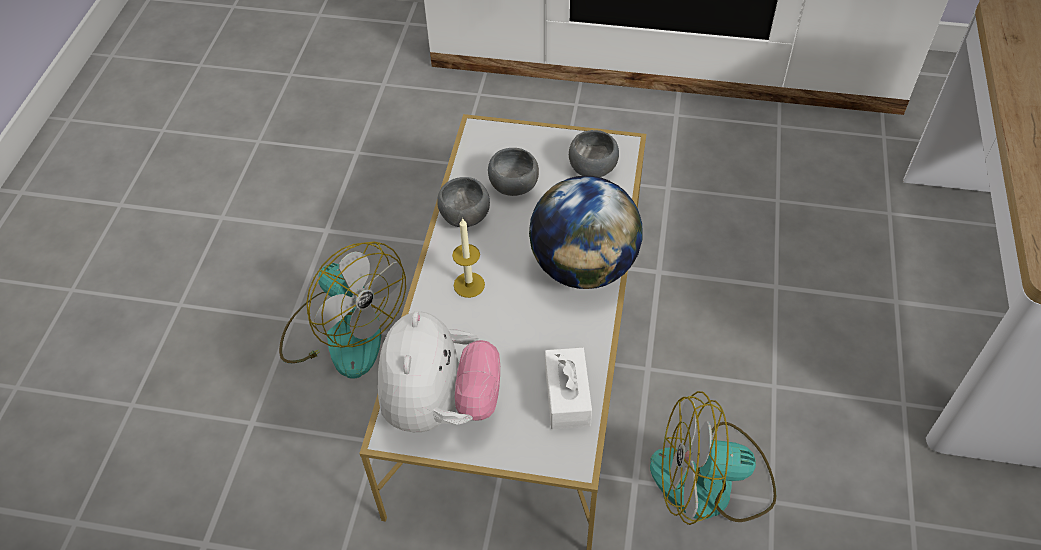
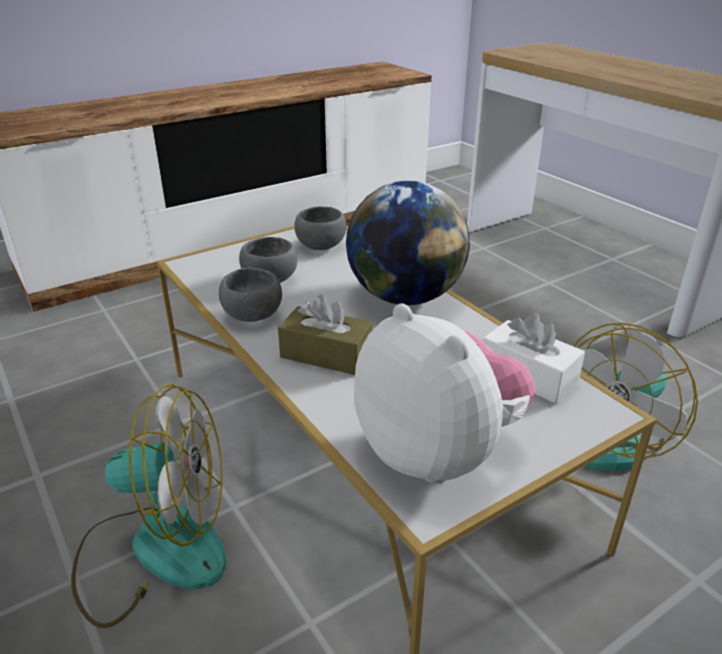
camera: 45 degrees left, 20 degrees down
candle [452,218,485,298] -> brown tissue box [278,294,373,375]

